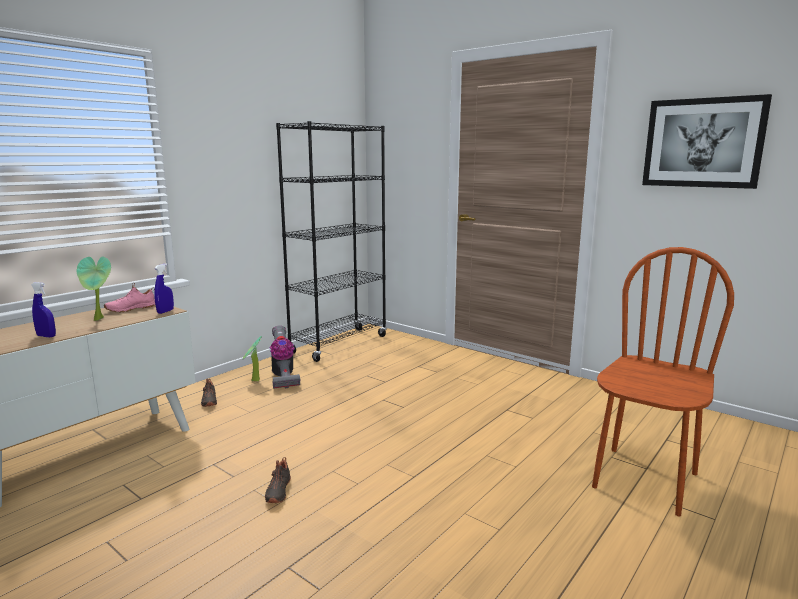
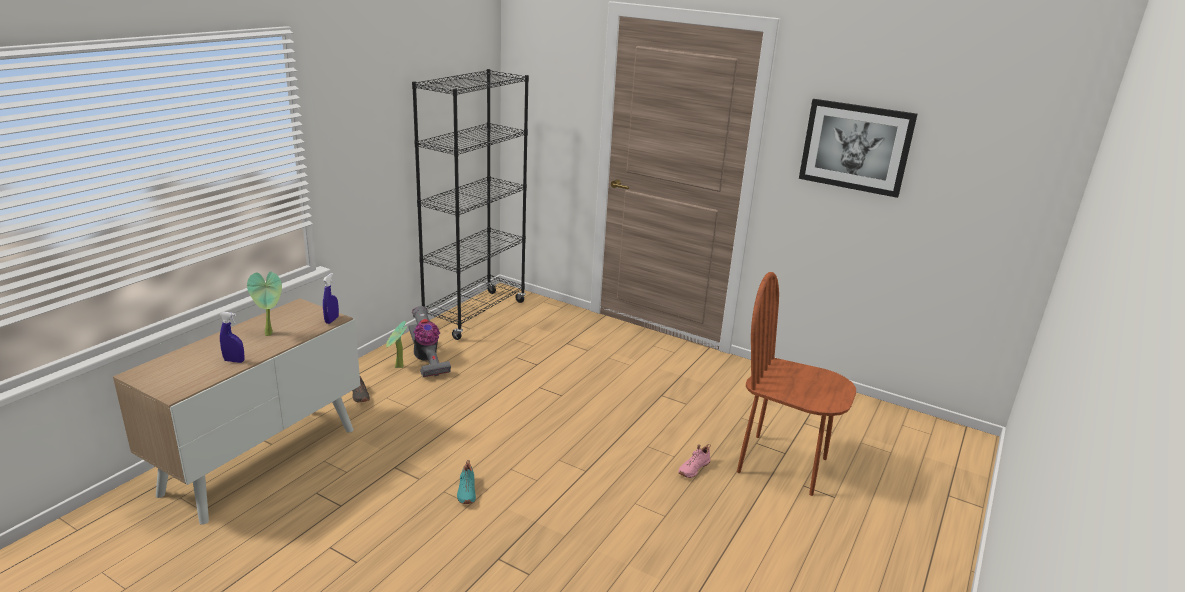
camera: 10 degrees left, 10 degrees up
pink shoe [104,283,155,312] -> pink shoe moved to [679,444,711,478]
black shoe [265,457,291,503] -> turquoise shoe [457,460,476,504]
brown chair [592,247,734,517] -> brown chair turned 90 degrees counterclockwise [737,272,856,496]

